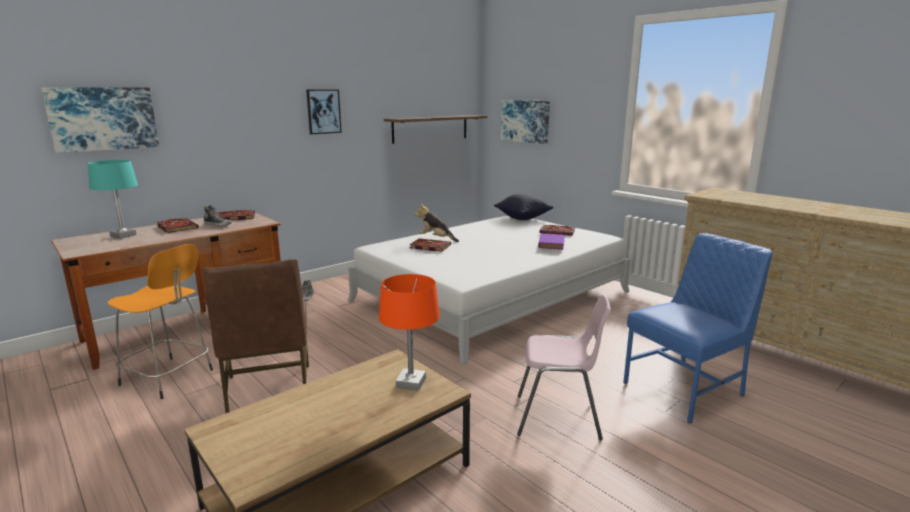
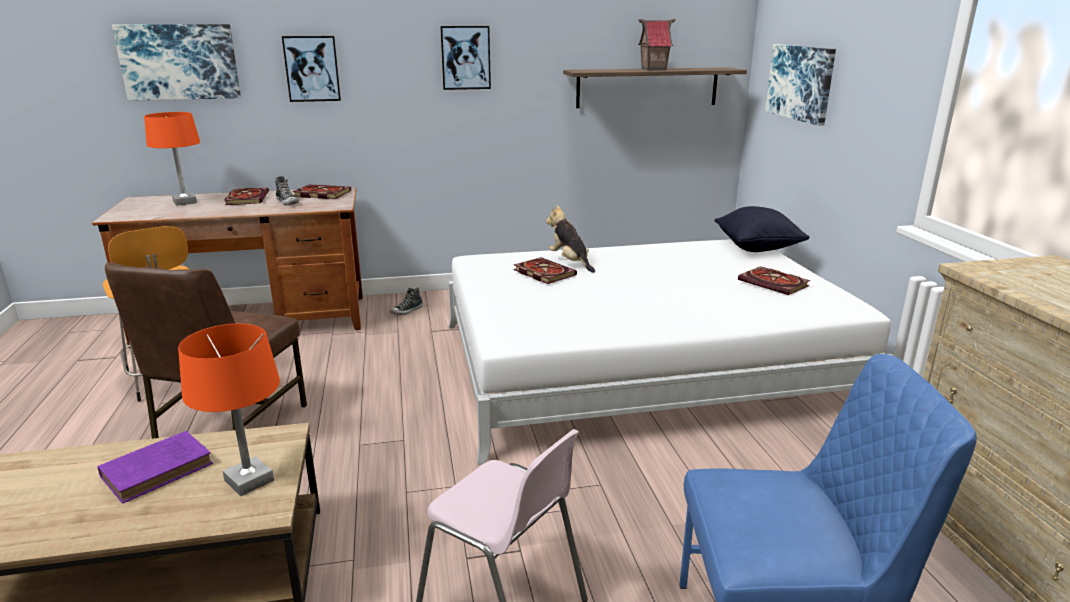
camera: 30 degrees right, 5 degrees up
turquoise table lamp [88,160,138,239] -> orange table lamp [144,112,200,206]
purple book [538,233,565,250] -> purple book moved to [98,431,213,504]
none -> picture [282,36,341,102]
none -> toy house [638,19,675,71]

